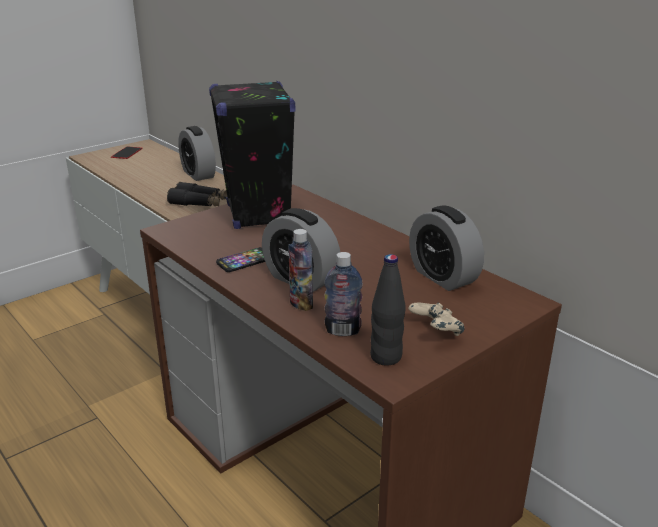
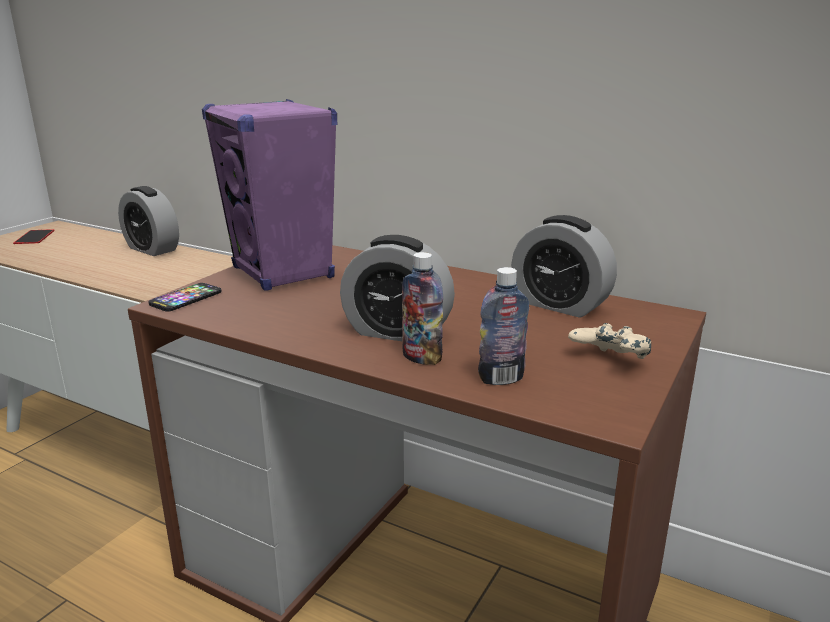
camera: 20 degrees left, 5 degrees down
black binoculars [167,182,227,206] -> none
black speaker [209,81,295,229] -> purple speaker [202,99,337,290]
phone [216,247,265,272] -> phone moved to [149,283,222,312]
black bottle [370,254,406,366] -> none

